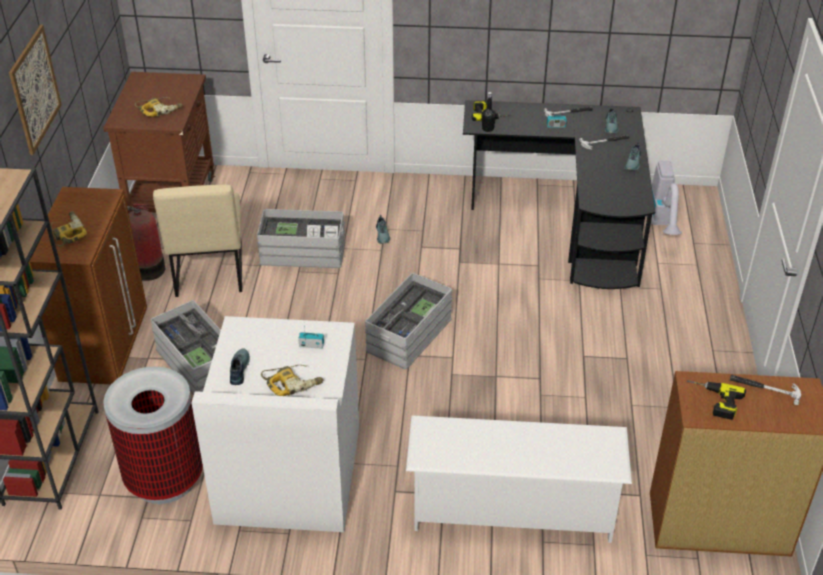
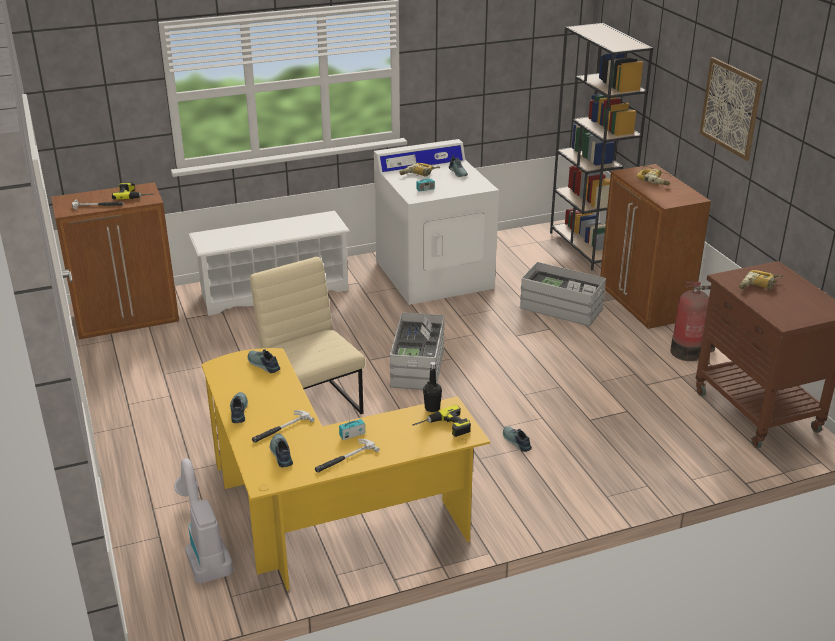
camera: 155 degrees right, 10 degrees down
trash can [103,366,203,504] -> none
beige chair [153,184,242,297] -> beige chair moved to [250,257,365,414]
grey storage box [257,209,345,268] -> none
black desk [463,100,655,289] -> yellow desk [201,348,490,591]
none -> shoe [247,349,280,373]

